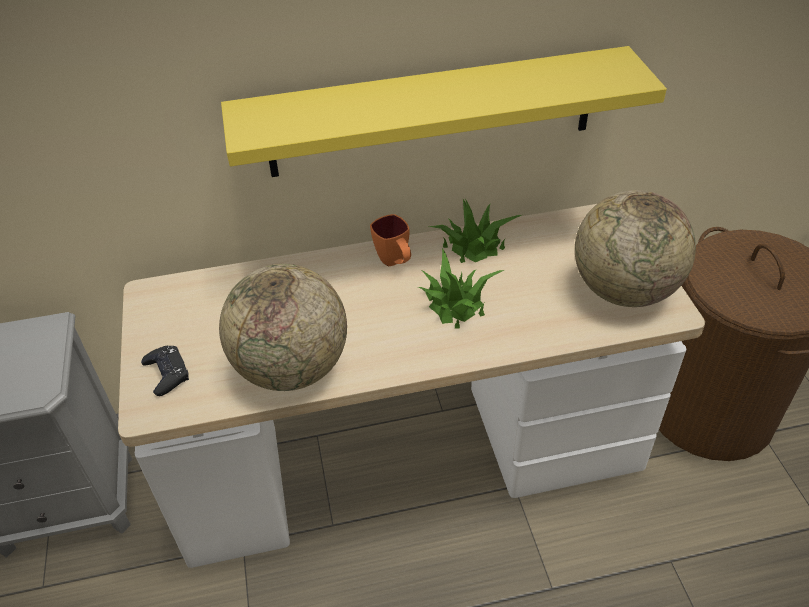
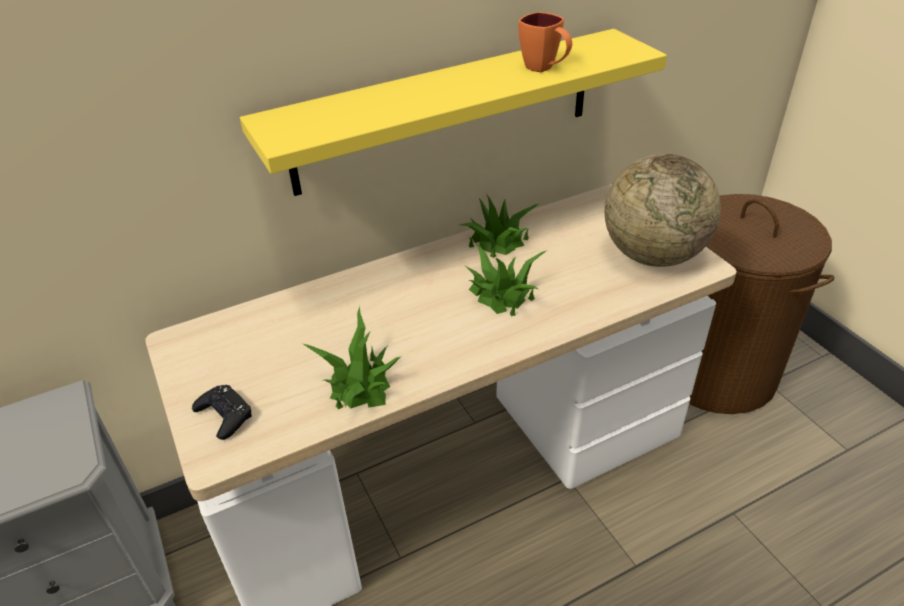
camera: 15 degrees left, 5 degrees down
globe [219,264,347,391] -> potted plant [303,306,402,409]
orange mug [370,214,411,266] -> orange mug moved to [519,12,572,72]

